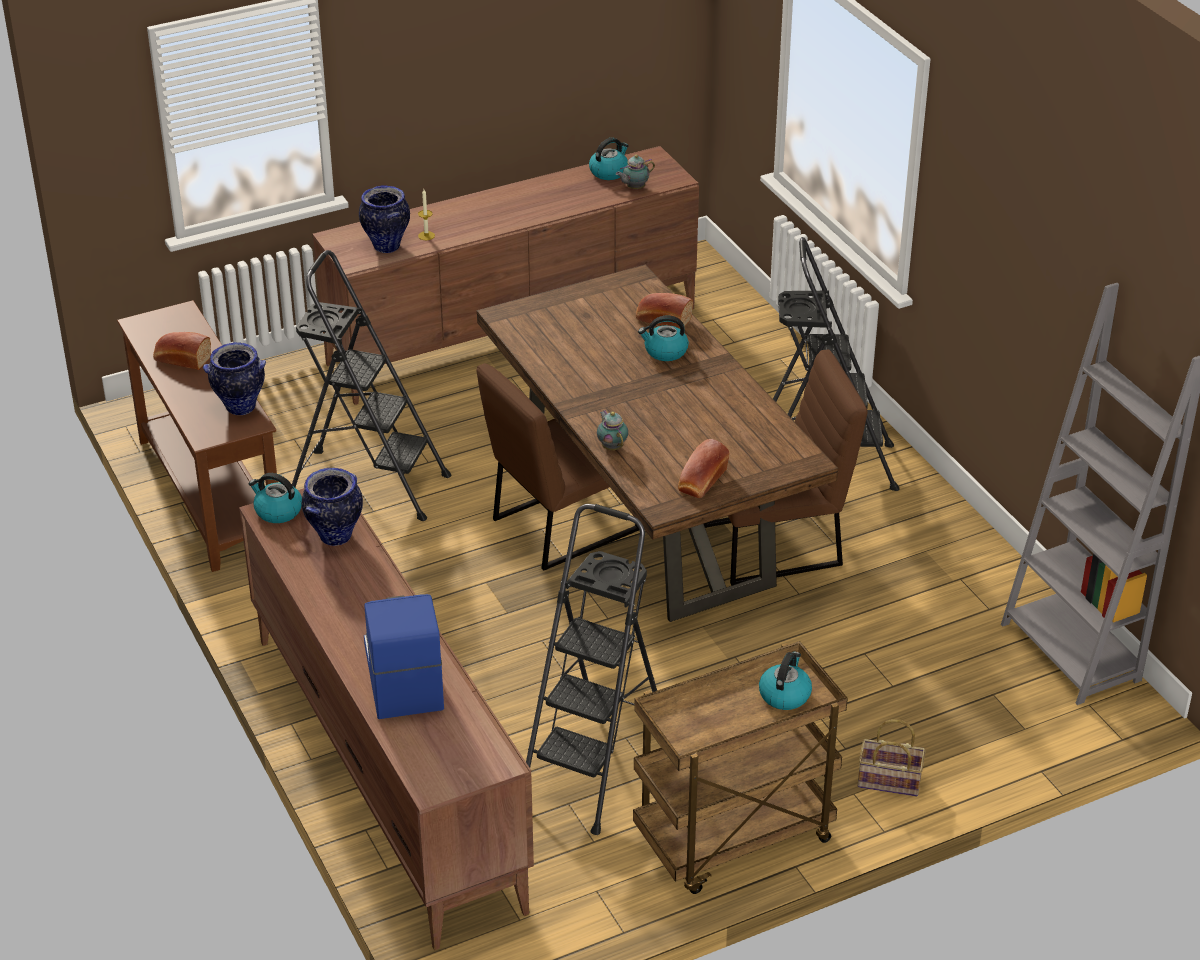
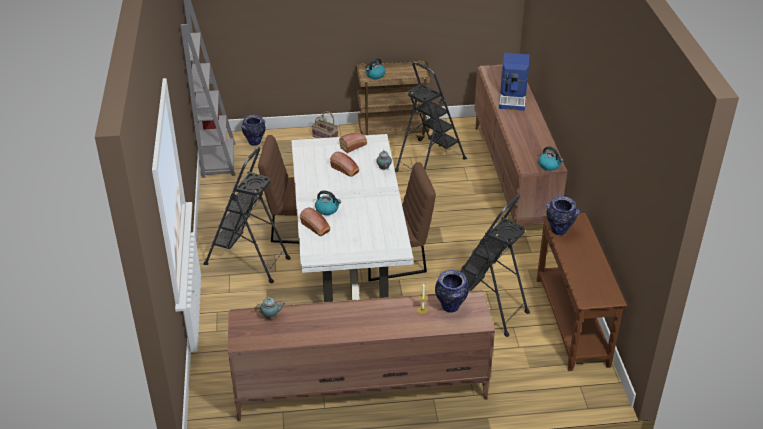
camera: 160 degrees left, 0 degrees up
bread [153,332,211,370] -> bread moved to [330,152,359,177]
vase [302,468,363,546] -> vase moved to [241,115,266,146]
brown dining table [477,264,838,622] -> white dining table [291,134,413,302]
kettle [589,138,629,180] -> none

